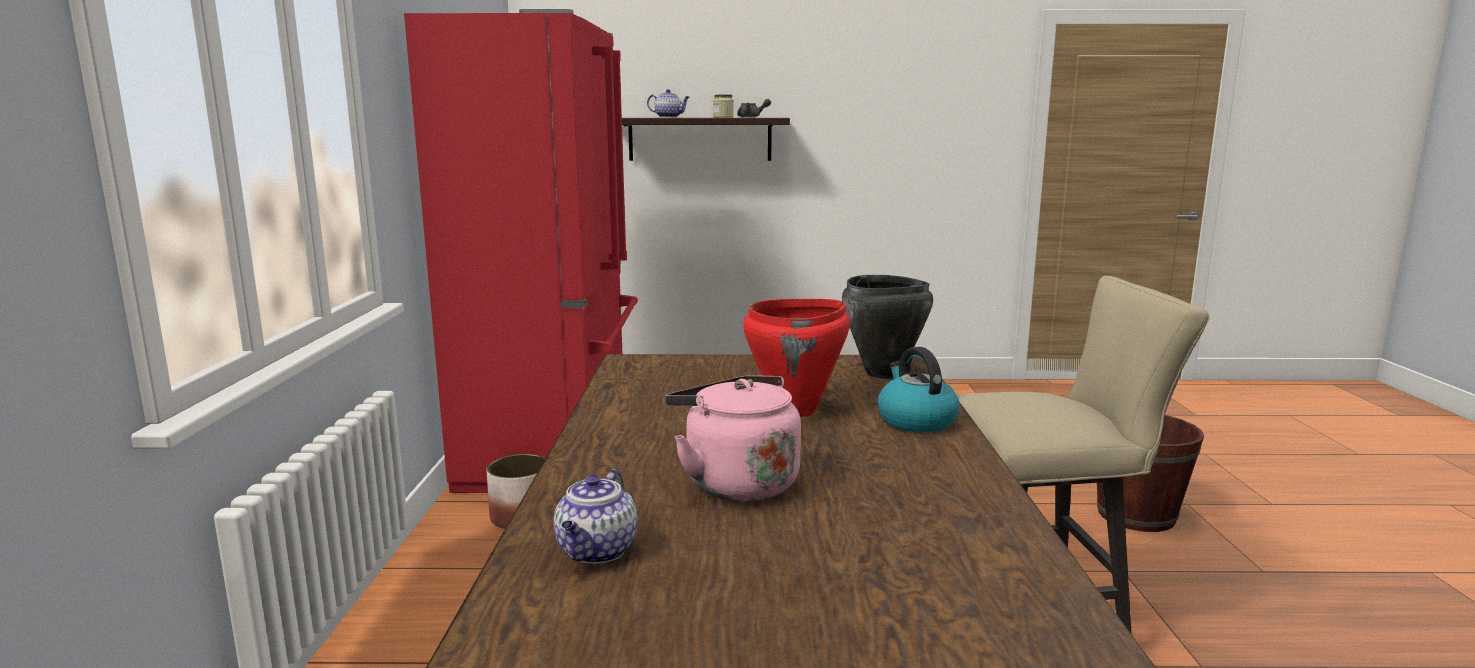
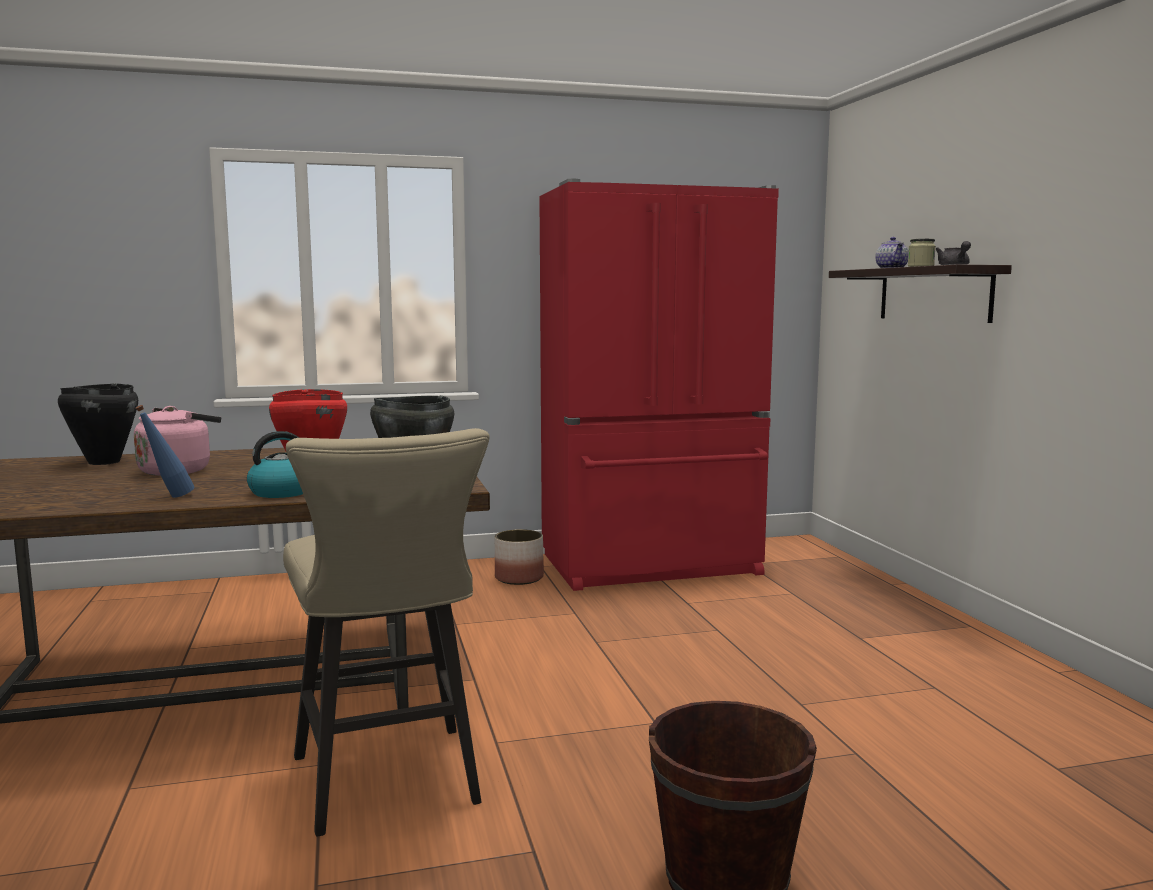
camera: 75 degrees right, 5 degrees down
teapot [554,469,638,564] -> black cooking pot [58,383,138,465]
none -> blue bottle [136,405,195,498]

